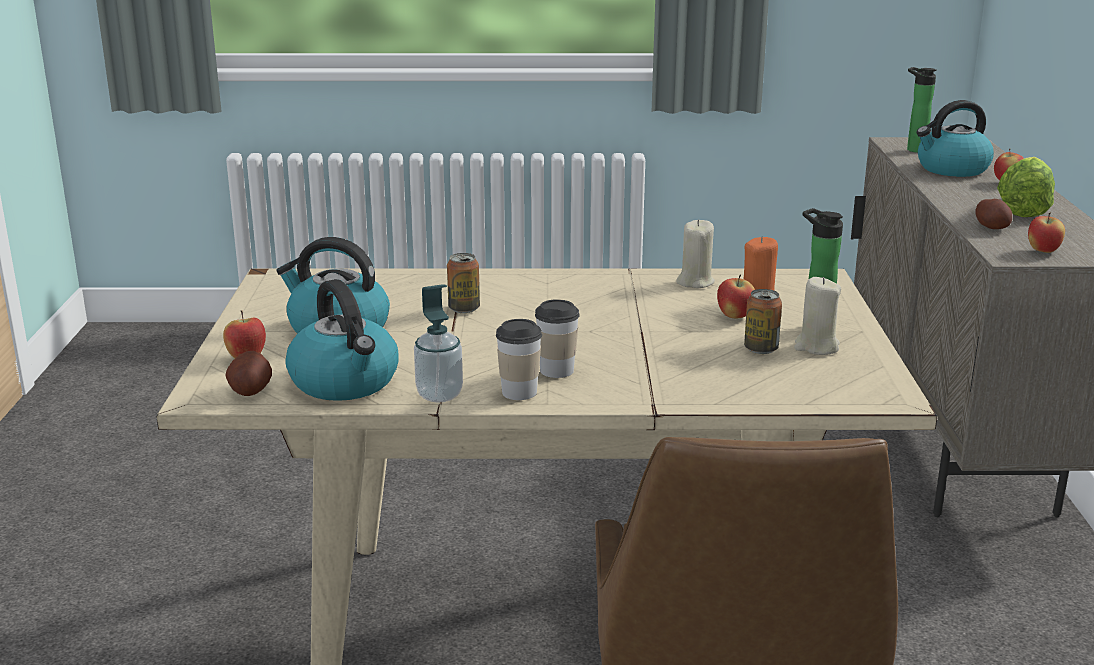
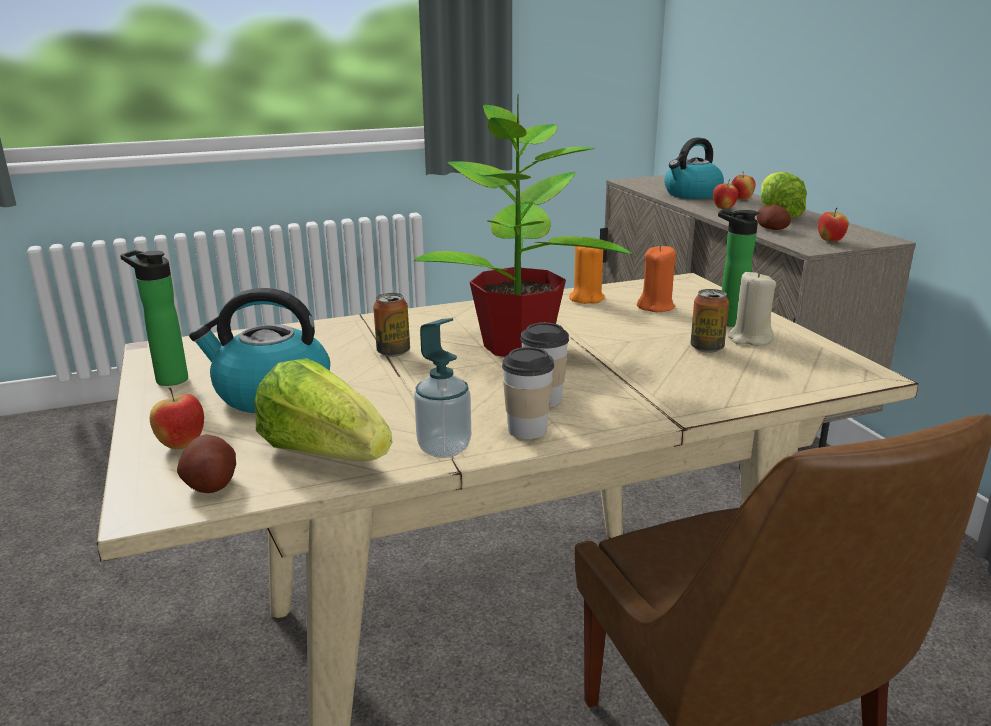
camera: 20 degrees left, 0 degrees up
kettle [286,279,399,401] -> lettuce [254,358,392,461]
beige candle [676,219,715,288] -> orange candle [569,246,605,304]
apple [717,275,755,318] -> apple moved to [713,179,738,209]
bottle [907,67,937,153] -> bottle moved to [120,250,188,386]
none -> potted plant [414,94,632,357]

